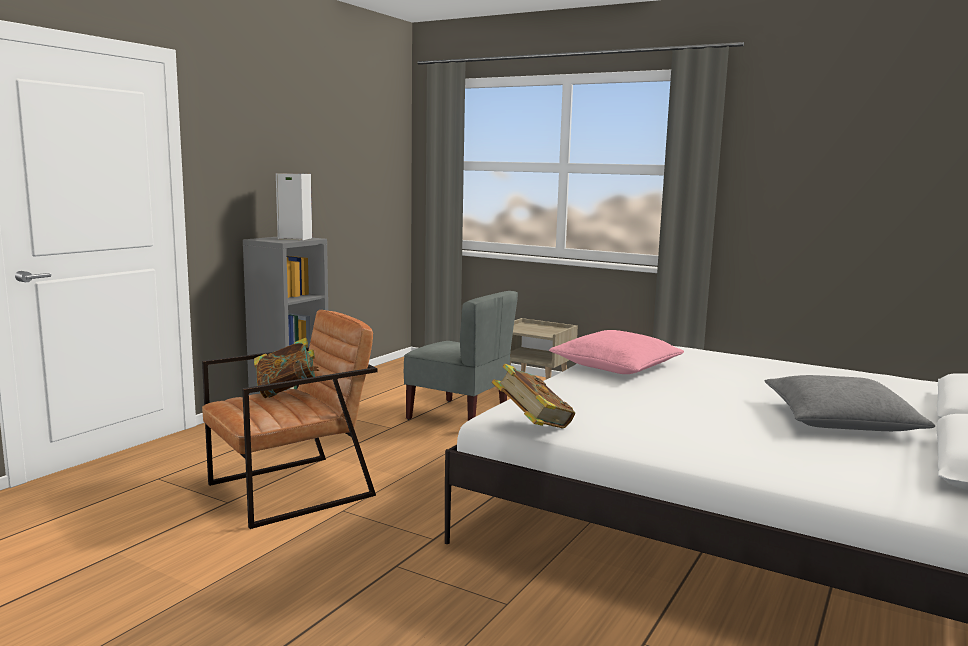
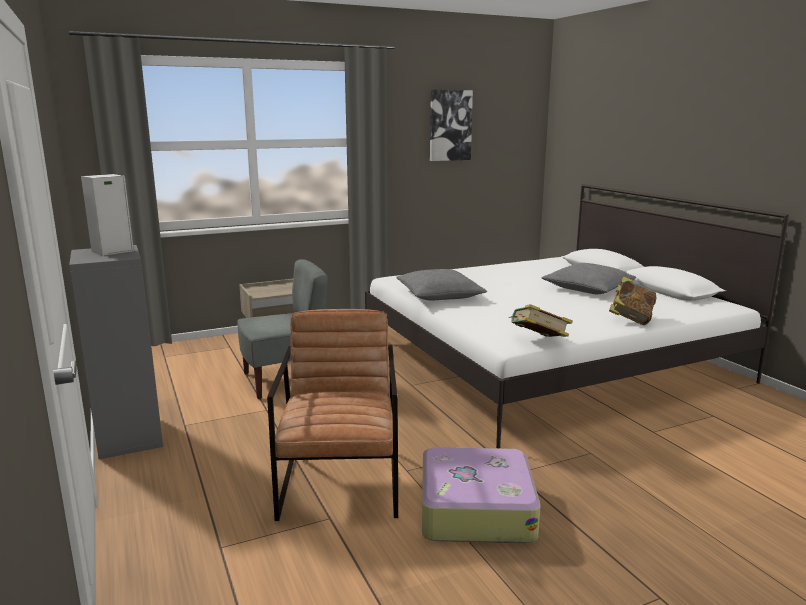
camera: 55 degrees left, 5 degrees up
book [254,338,319,398] -> book moved to [609,277,656,325]
pink pillow [549,330,684,374] -> grey pillow [396,269,487,300]
none -> suitcase [422,447,541,543]
none -> picture [430,90,473,161]

